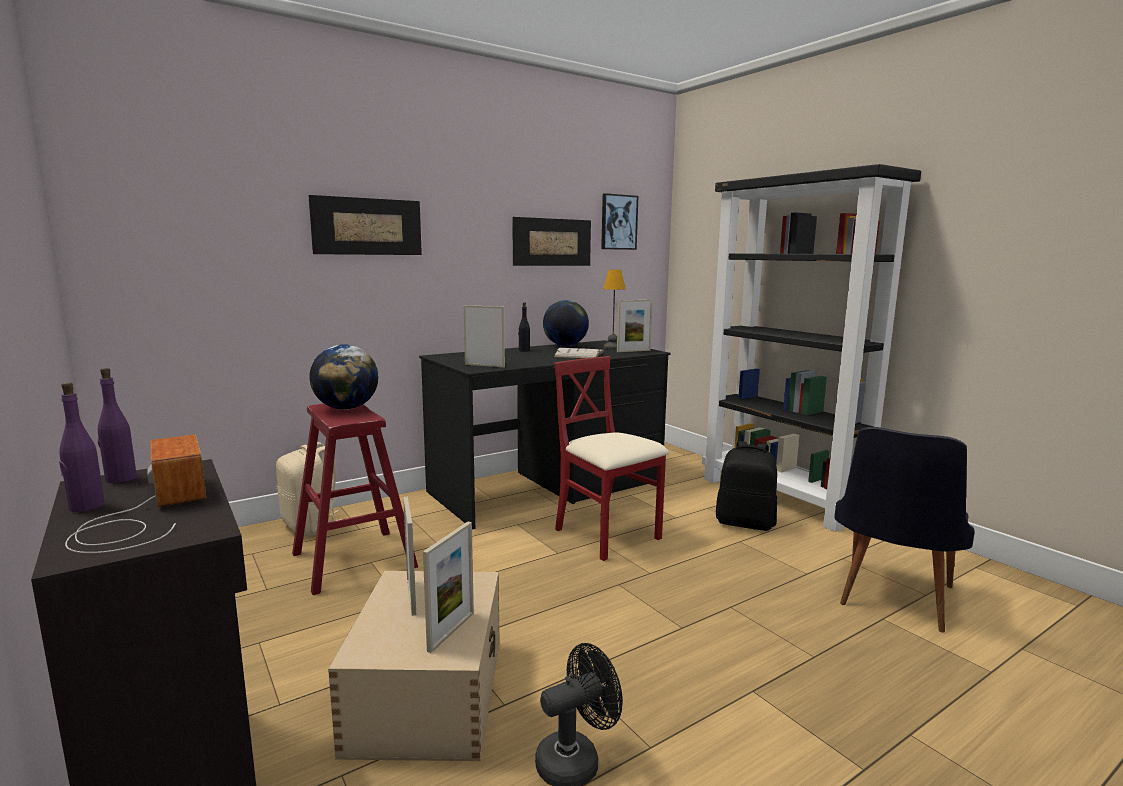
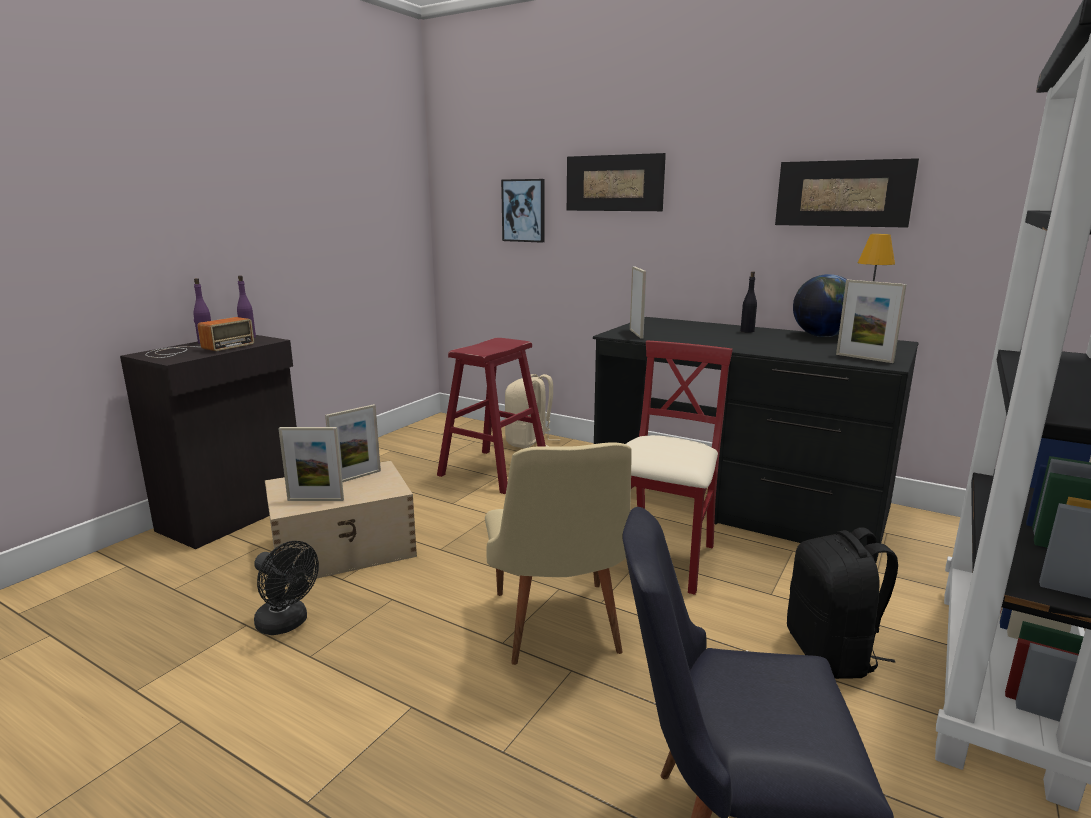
camera: 65 degrees right, 5 degrees up
globe [309,344,378,410] -> none
white book [554,348,604,359] -> none
picture [601,193,638,250] -> picture moved to [501,179,544,243]
none -> beige chair [485,442,632,665]

